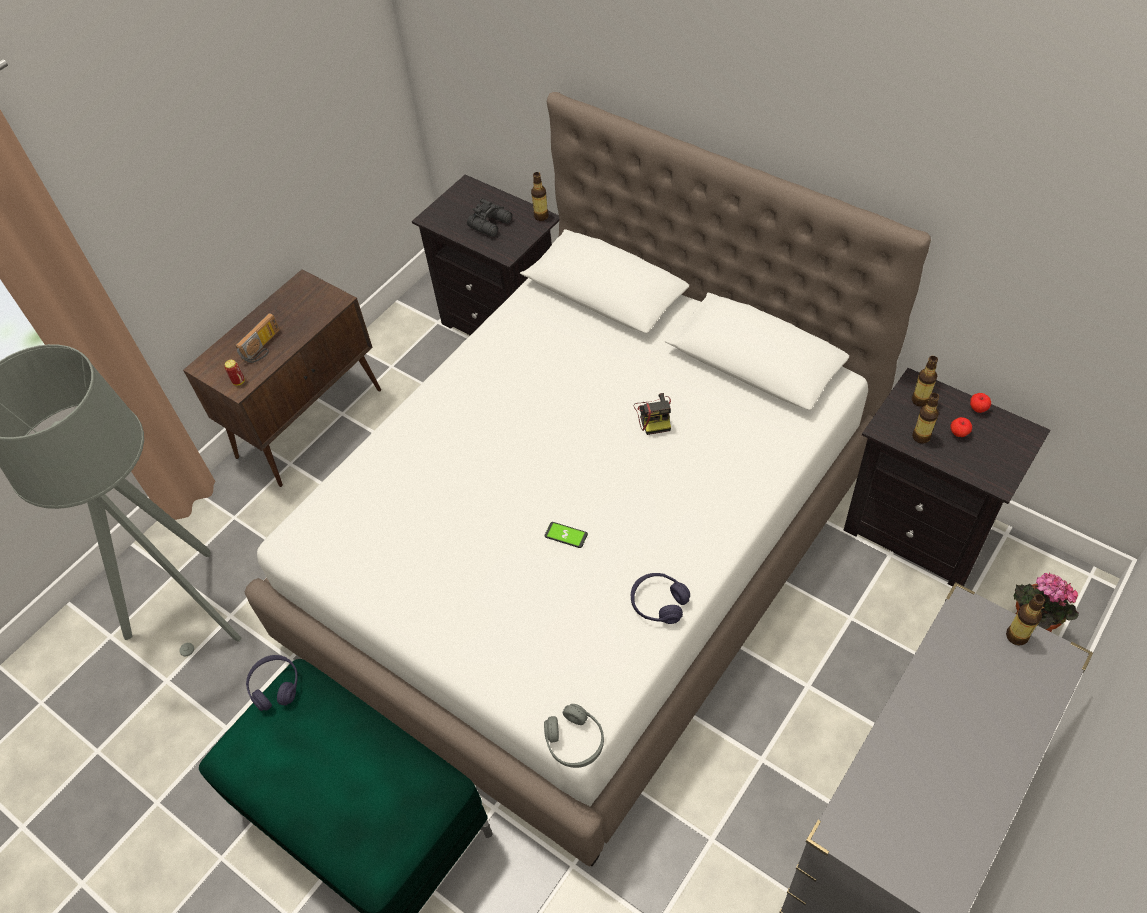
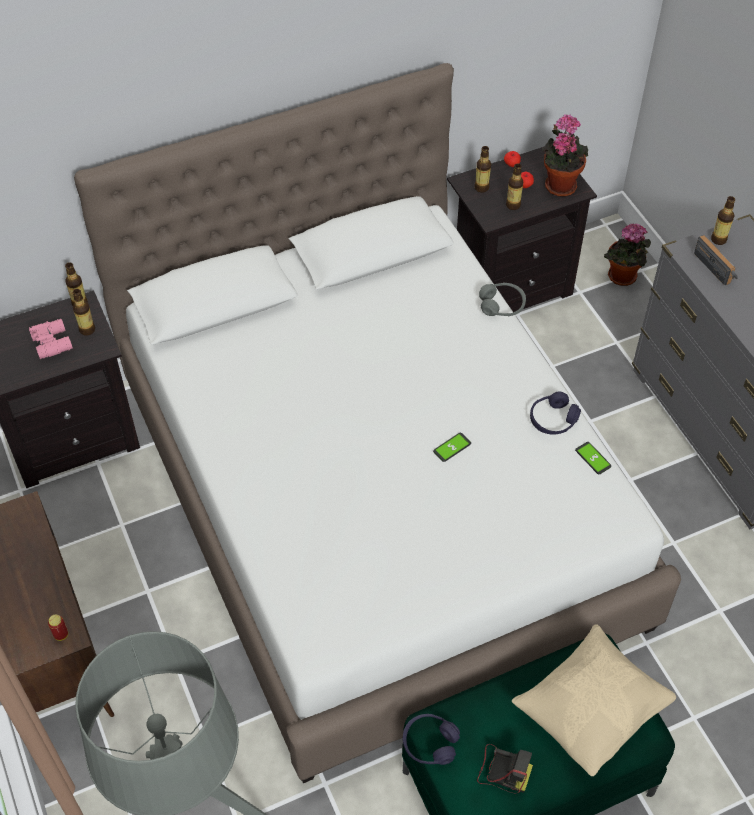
camera: 65 degrees left, 0 degrees up
radio [236,313,280,363] -> radio moved to [694,235,738,285]
black binoculars [467,198,512,237] -> pink binoculars [29,319,73,359]
grey headphones [544,704,604,768] -> grey headphones moved to [479,283,526,316]
camera [634,393,671,435] -> camera moved to [477,744,533,793]
none -> bottle [73,289,95,336]
none -> beige pillow [512,625,676,776]
none -> potted plant [542,114,588,197]
none -> phone [575,442,612,474]

